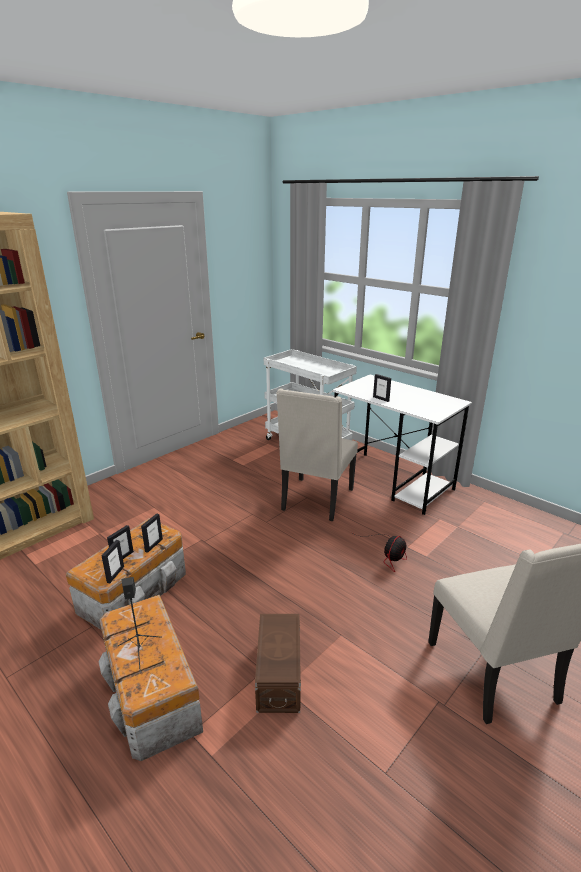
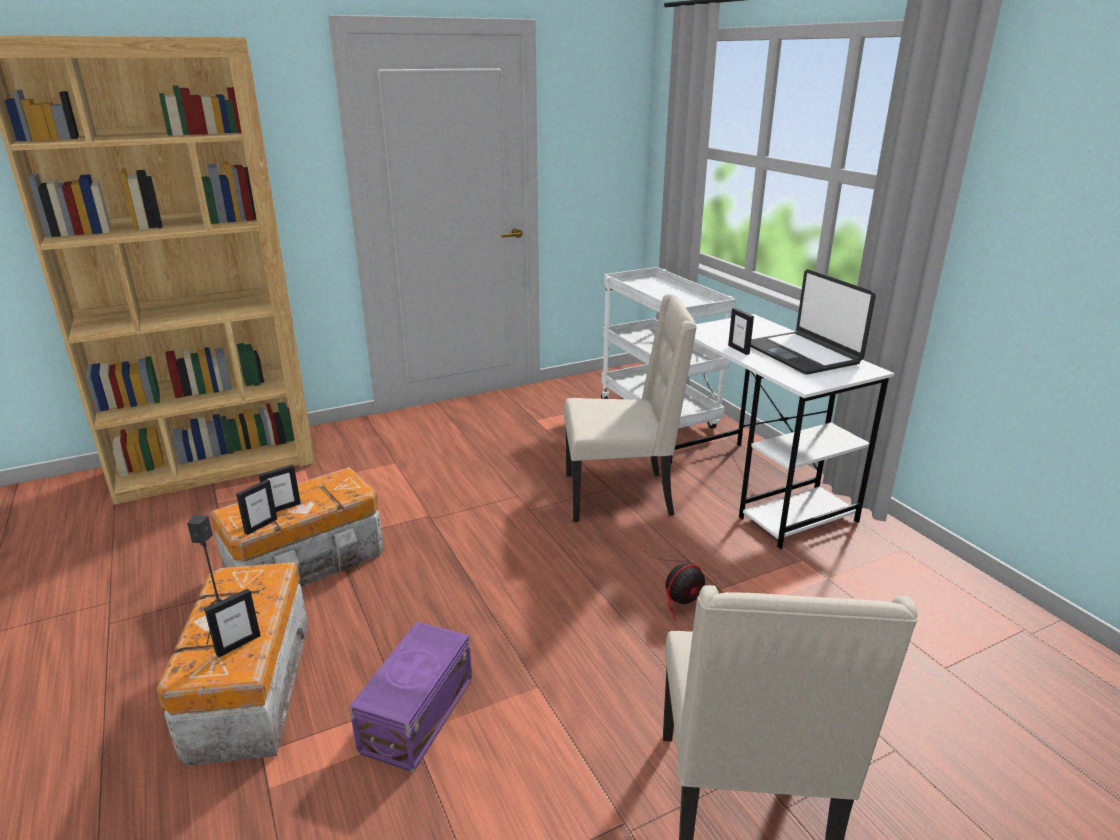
camera: 20 degrees right, 0 degrees up
picture frame [141,513,163,553] -> picture frame moved to [204,589,261,658]
brown storage box [255,614,301,713] -> purple storage box [349,622,472,773]
beige chair [276,389,358,521] -> beige chair turned 135 degrees counterclockwise [564,294,697,522]
none -> laptop [751,269,876,374]

